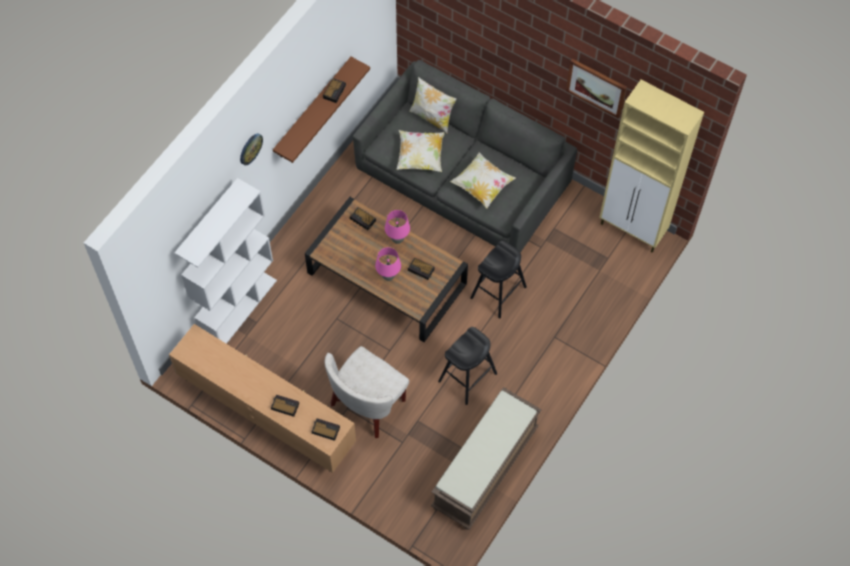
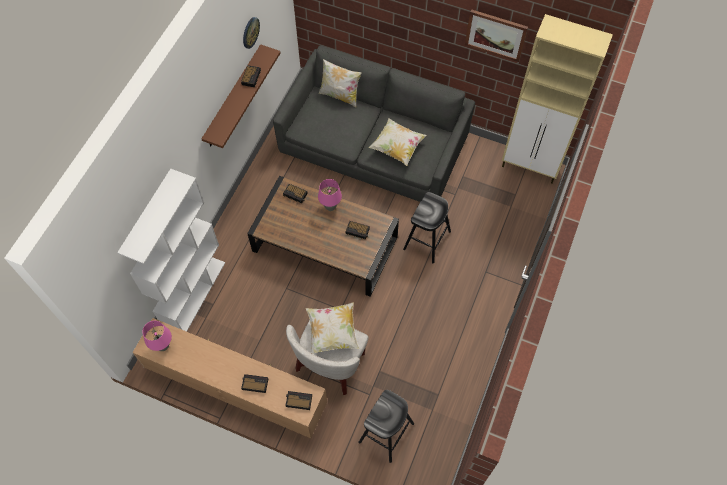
camera: 10 degrees left, 0 degrees up
wall clock [240,134,263,165] -> wall clock moved to [243,17,260,49]
pink table lamp [375,247,401,281] -> pink table lamp moved to [143,321,172,351]
pillow [396,130,445,172] -> pillow moved to [306,303,359,354]
brown bench [431,387,542,530] -> none
black stool [438,327,497,405] -> black stool moved to [358,390,414,463]

